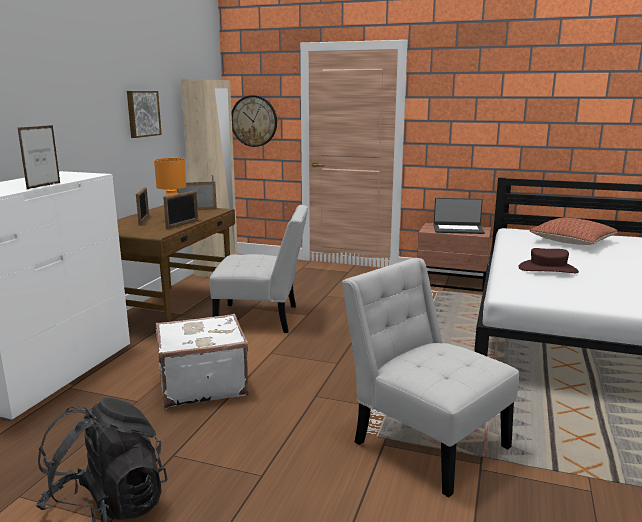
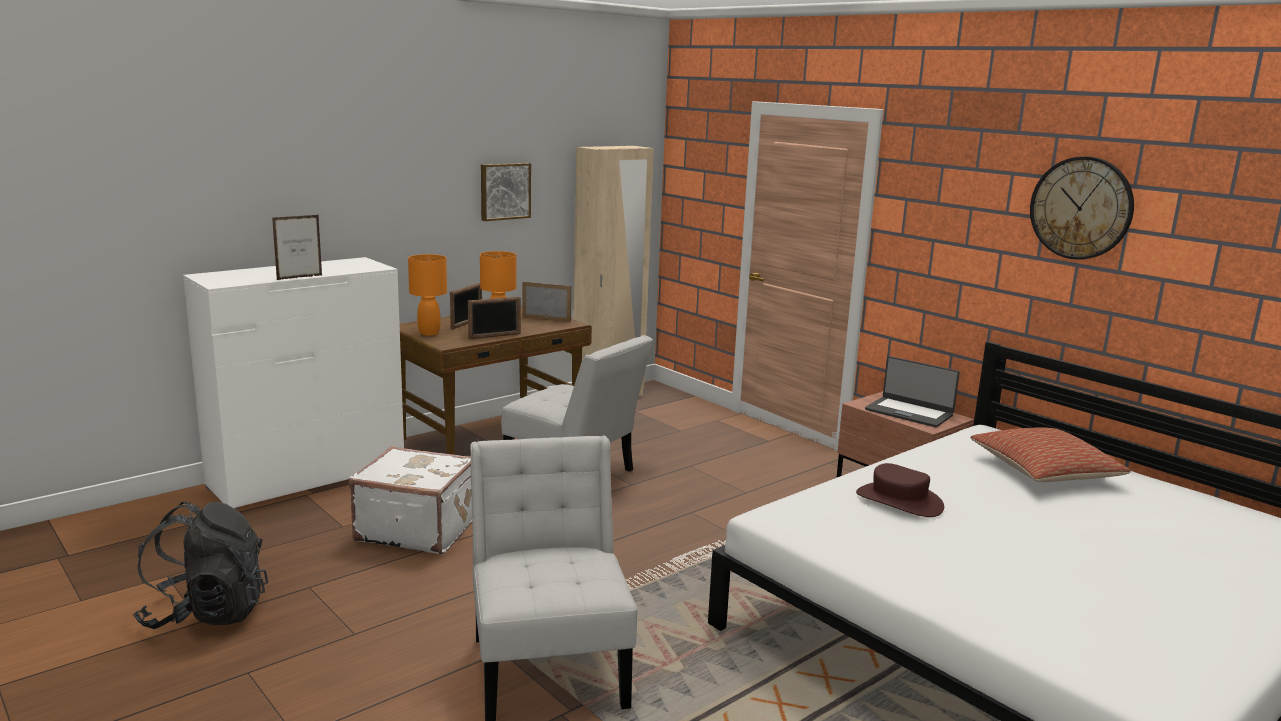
camera: 30 degrees right, 0 degrees up
wall clock [232,95,277,147] -> wall clock moved to [1030,156,1134,260]
none -> orange table lamp [408,254,447,336]

